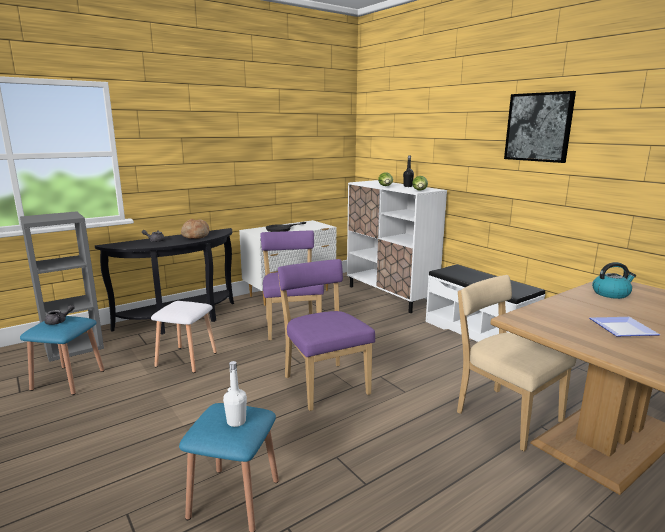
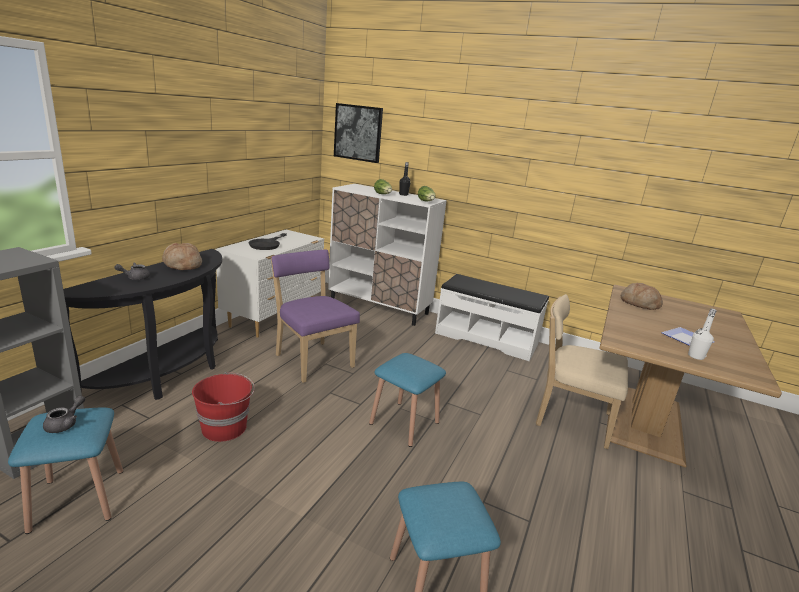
camera: 30 degrees left, 5 degrees up
white stool [151,301,217,373] -> red bucket [192,372,255,442]
white bottle [223,361,247,427] -> white bottle moved to [688,308,717,360]
purple chair [278,259,375,411] -> blue stool [369,353,446,447]
picture [504,91,576,163] -> picture moved to [334,103,383,163]
kettle [592,262,636,299] -> bread [620,283,663,310]

